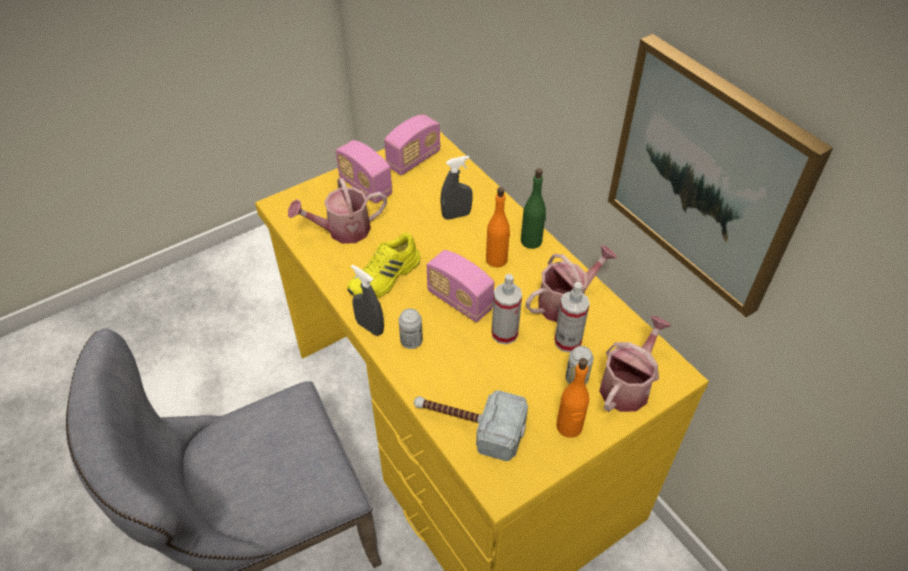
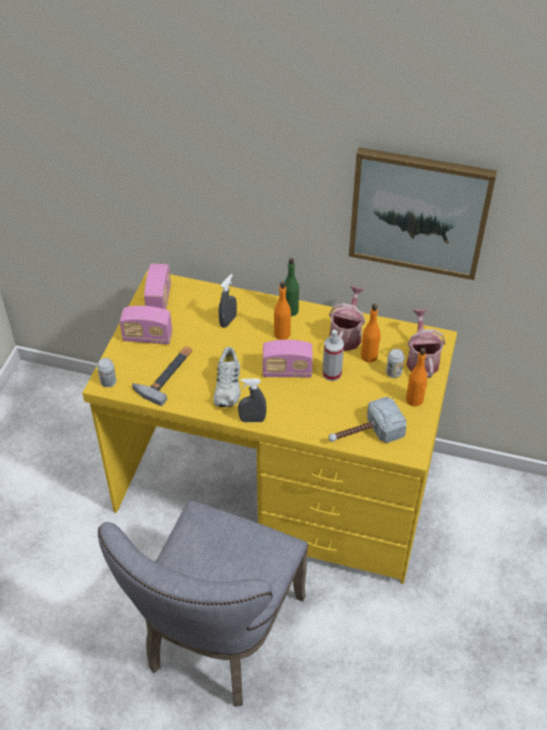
camera: 40 degrees left, 0 degrees up
watering can [288,178,387,244] -> hammer [132,346,192,406]
yellow shoe [347,233,421,298] -> white shoe [213,347,241,407]
can [398,308,423,349] -> can moved to [97,358,116,387]
spray bottle [554,282,590,353] -> orange bottle [361,304,381,362]

